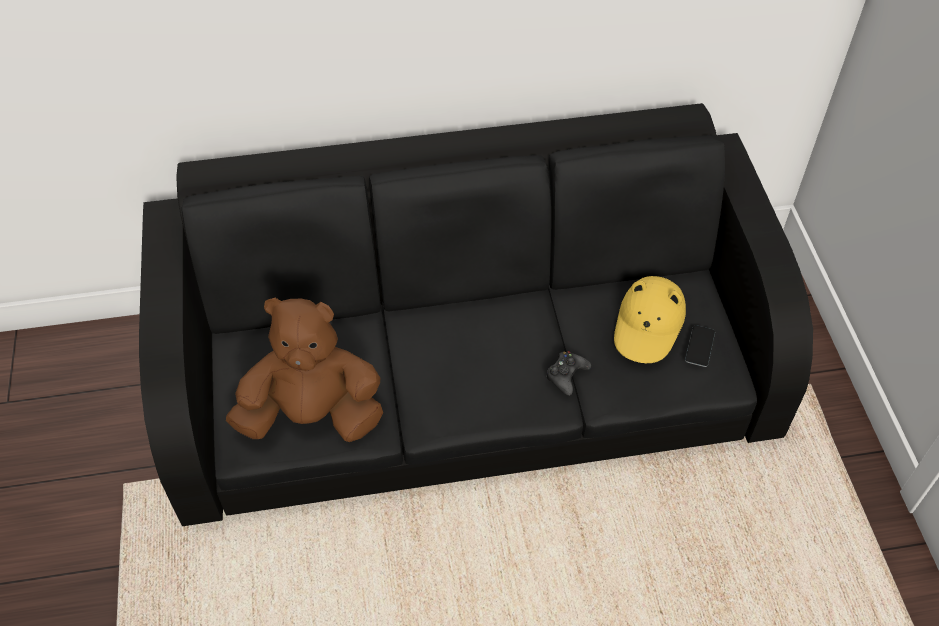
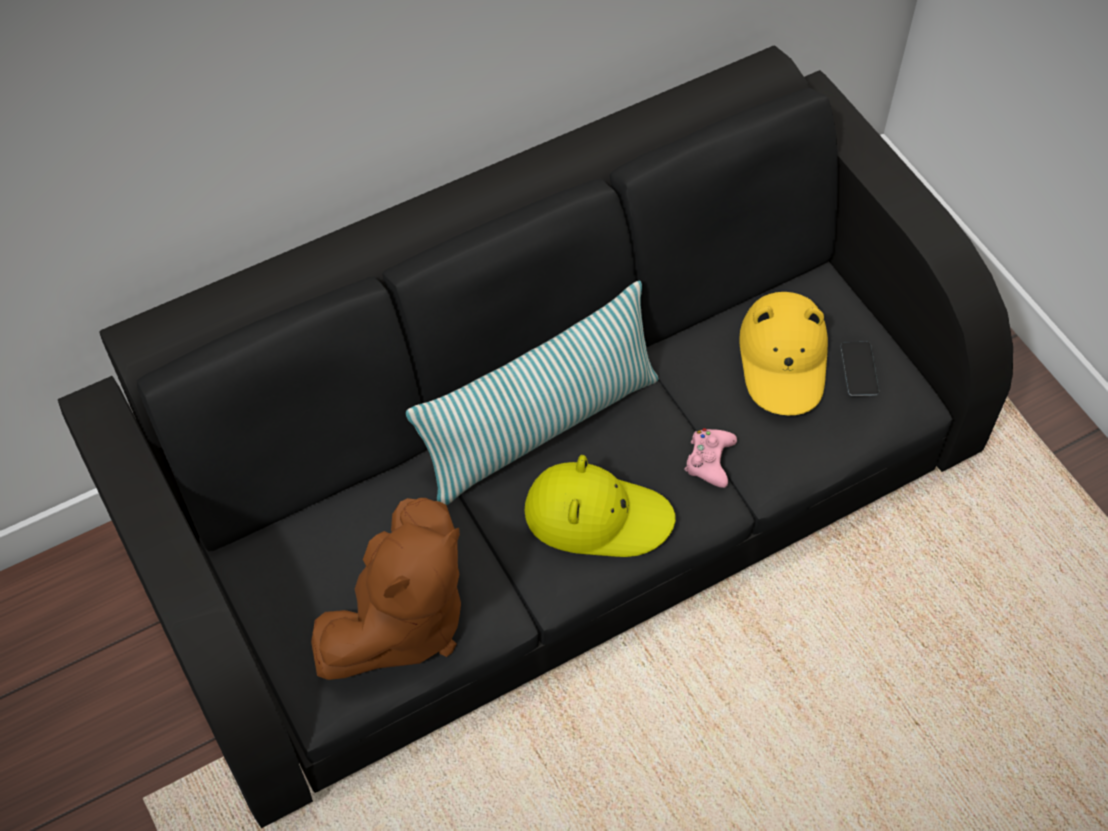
camera: 20 degrees left, 5 degrees up
brown plush toy [226,298,383,442] -> brown plush toy turned 150 degrees clockwise [311,498,461,680]
black game controller [546,351,591,396] -> pink game controller [684,428,737,488]
none -> pillow [406,280,659,505]
none -> yellow hat [524,455,676,557]

